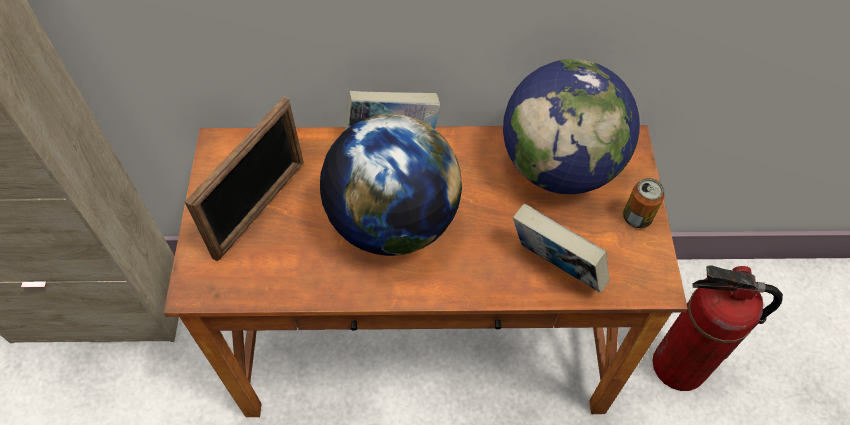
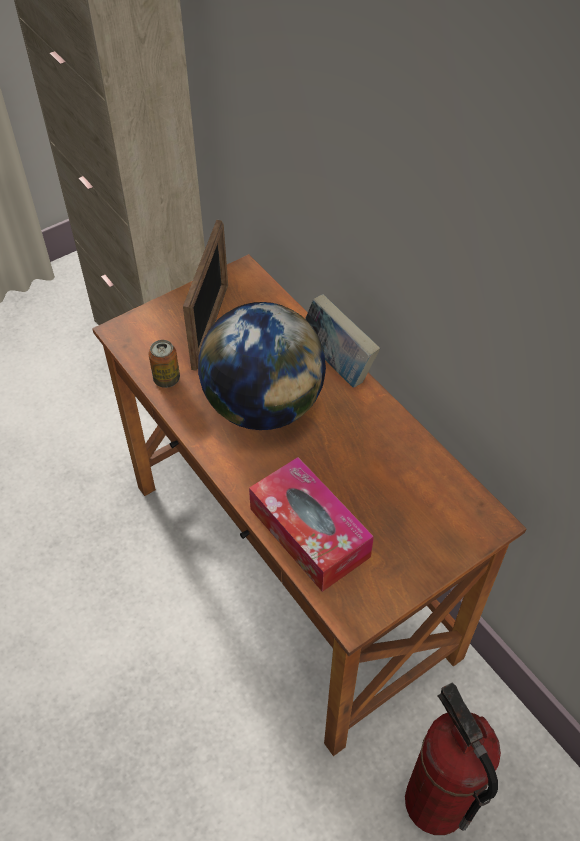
camera: 55 degrees right, 5 degrees down
picture frame [185,97,304,261] -> picture frame turned 75 degrees counterclockwise [183,220,228,371]
globe [503,59,640,194] -> none
book [513,204,610,293] -> tissue box [249,457,374,592]
can [623,178,664,228] -> can moved to [148,340,180,388]

